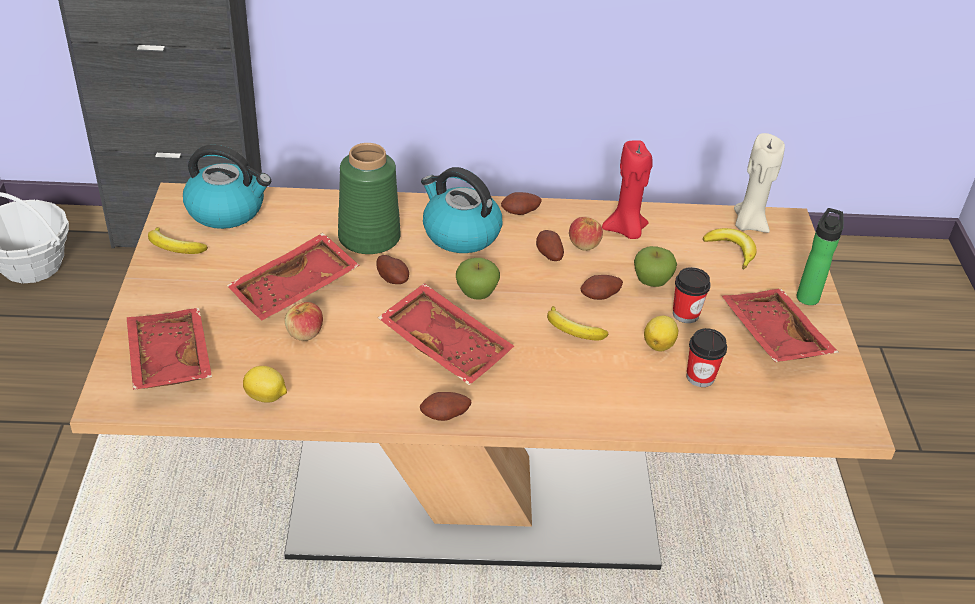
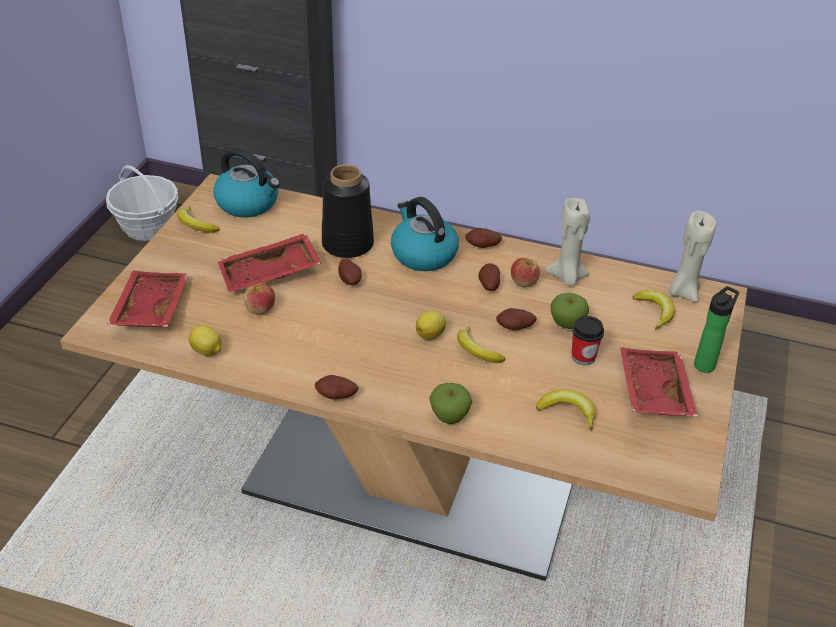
camera: 20 degrees right, 0 degrees up
green vase [338,143,401,254] -> black vase [322,164,374,258]
red tray [378,283,514,385] -> none
apple [456,258,500,300] -> apple moved to [429,383,472,424]
red candle [602,140,653,239] -> beige candle [545,198,590,286]
lemon [644,316,678,351] -> lemon moved to [416,310,446,340]
cup [686,328,727,387] -> banana [536,389,596,431]

